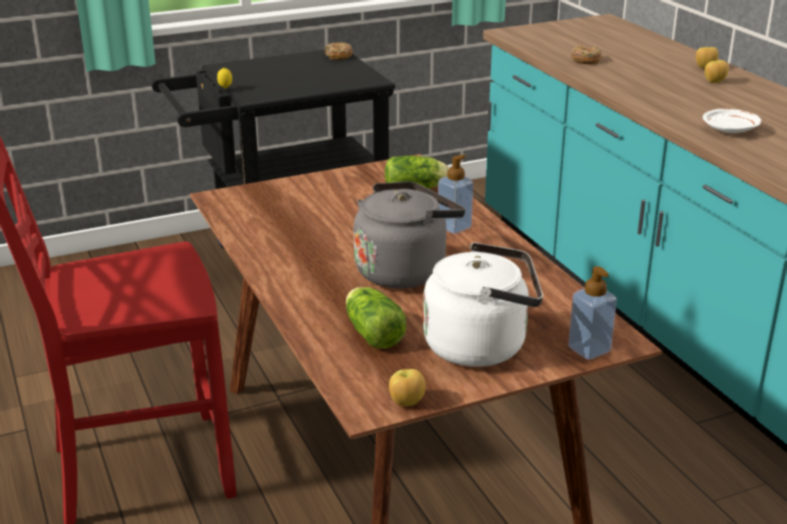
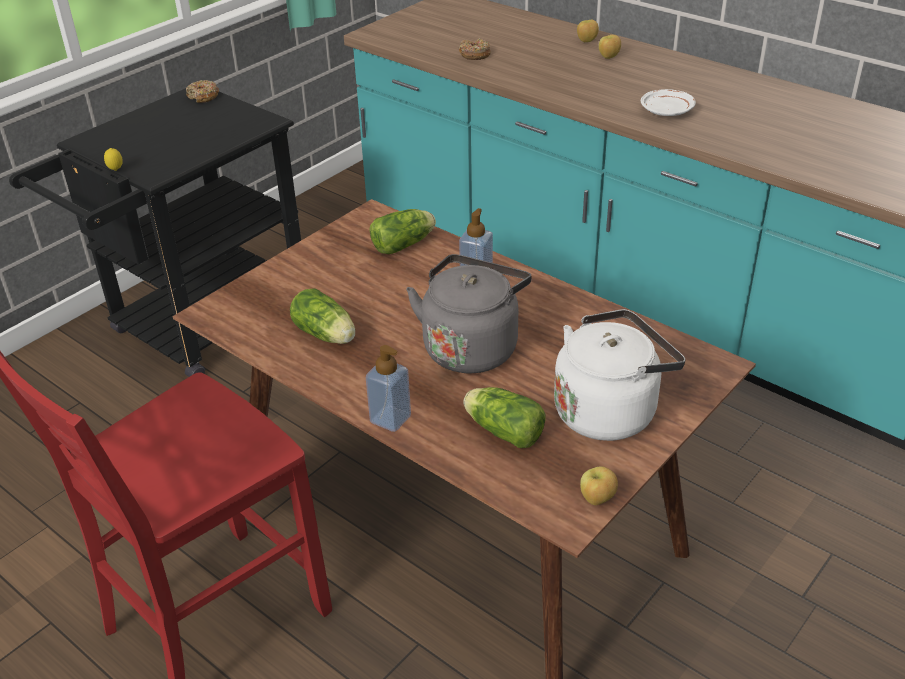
camera: 25 degrees left, 10 degrees up
soap dispenser [568,266,617,360] -> soap dispenser moved to [366,345,411,432]
none -> lettuce [290,288,355,344]

